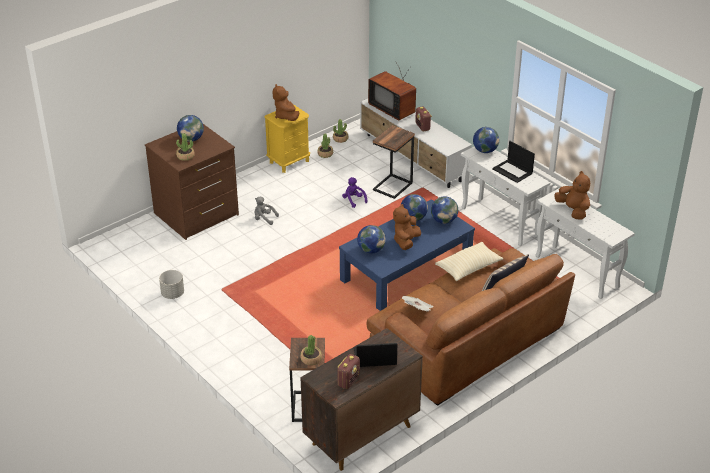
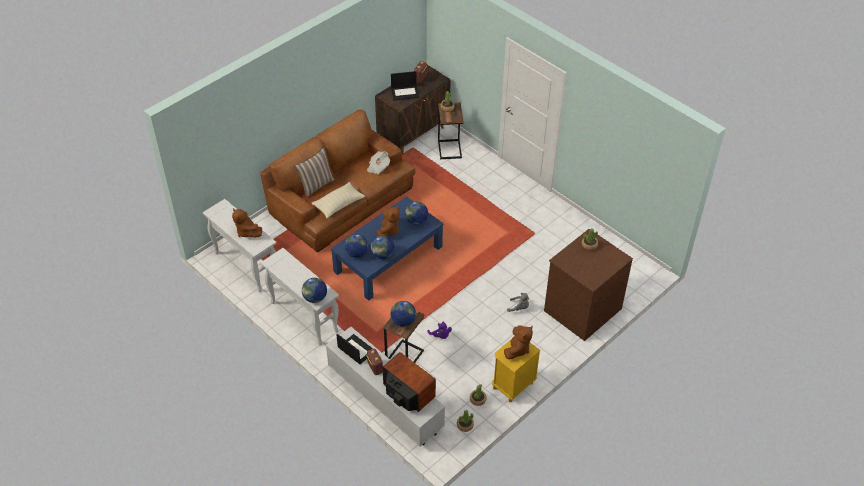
camera: 175 degrees right, 10 degrees up
grey planter [159,270,184,299] -> none
globe [177,115,204,142] -> globe moved to [391,301,416,327]
brown plush toy [273,84,299,121] -> brown plush toy turned 45 degrees clockwise [504,325,533,359]
laptop [492,141,535,183] -> laptop moved to [336,334,373,364]

